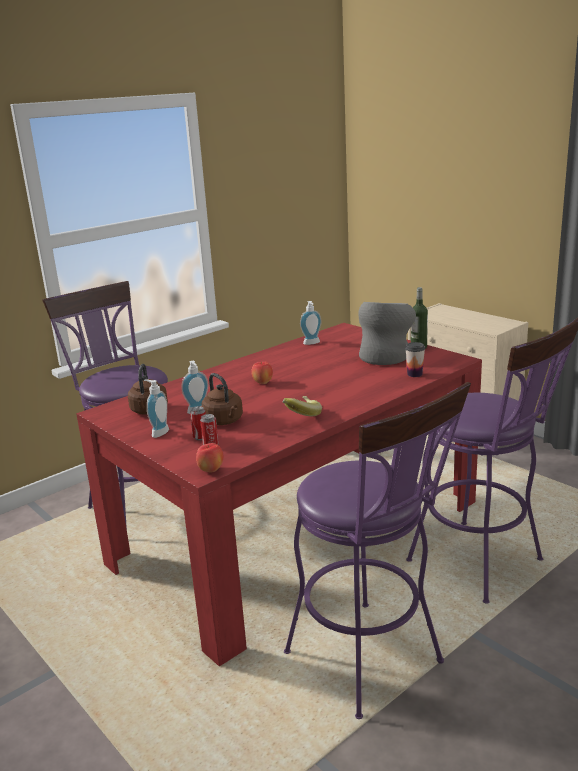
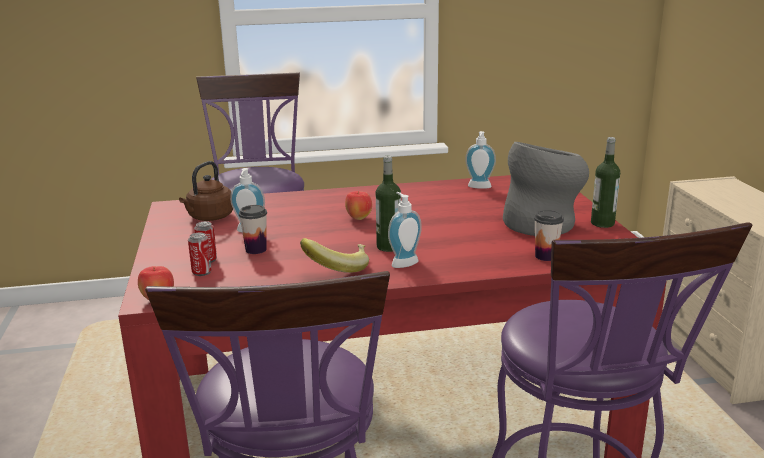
camera: 30 degrees right, 0 degrees up
soap dispenser [144,379,169,438] -> soap dispenser moved to [388,192,422,268]
brown kettle [202,373,243,425] -> cup [239,205,267,254]
none -> bottle [376,156,401,252]

